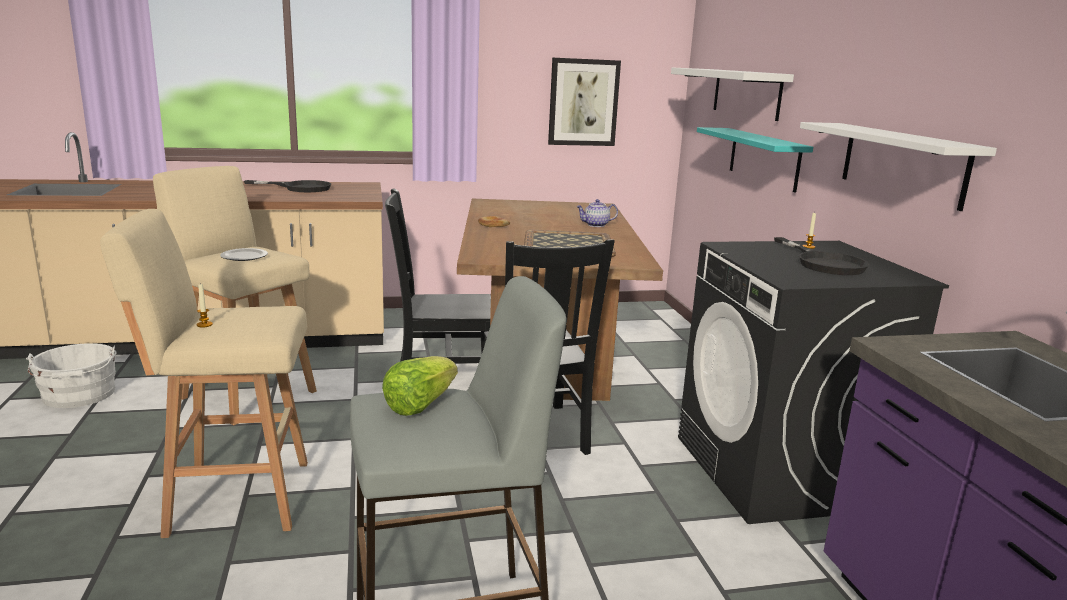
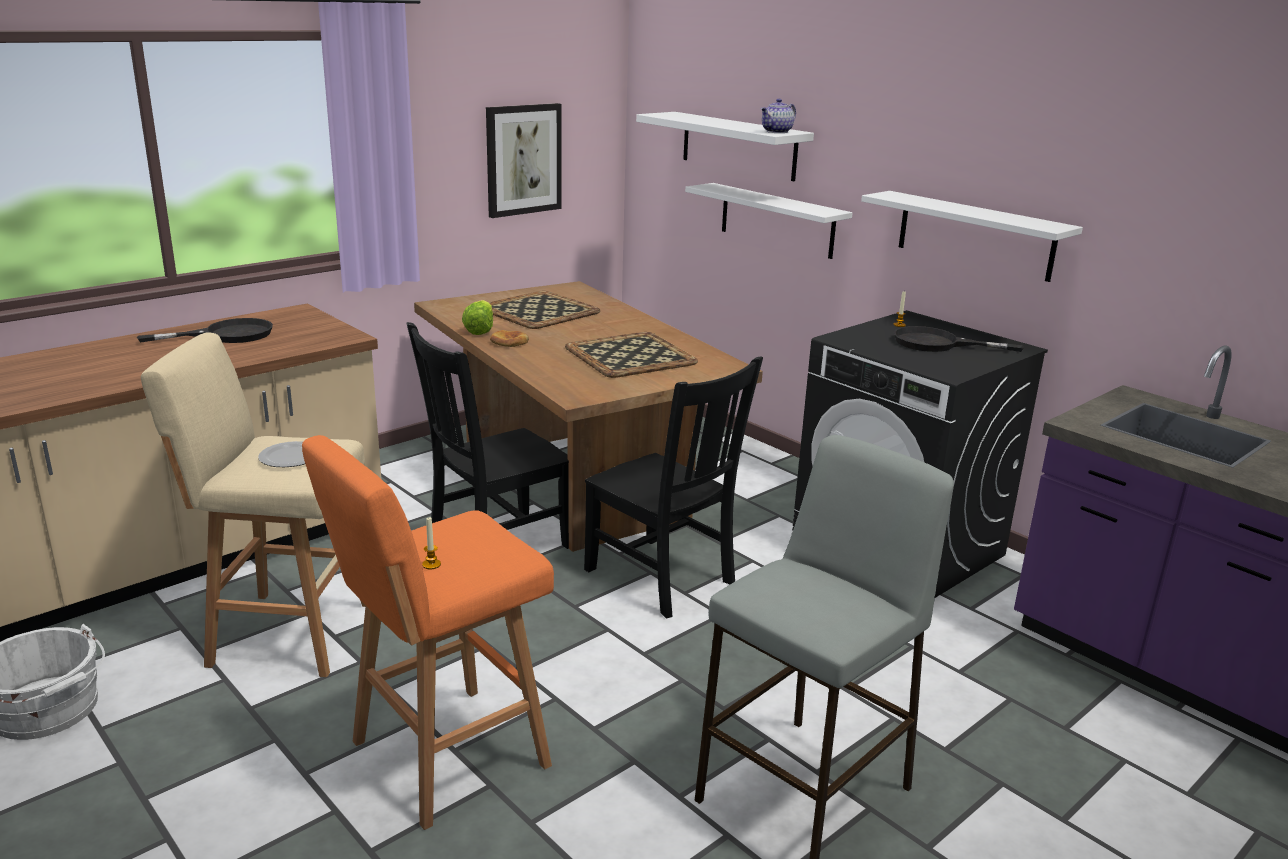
camera: 30 degrees left, 5 degrees up
beige stool [100,209,308,538] -> orange stool [302,435,554,830]
lettuce [382,356,458,416] -> lettuce moved to [462,300,493,335]
teapot [576,199,618,227] -> teapot moved to [761,99,796,133]
turquoise shelf [697,127,813,192] -> white shelf [685,183,853,259]
black frying pan [774,237,869,275] -> black frying pan turned 150 degrees clockwise [894,326,1024,352]
none -> tray [488,291,600,329]

